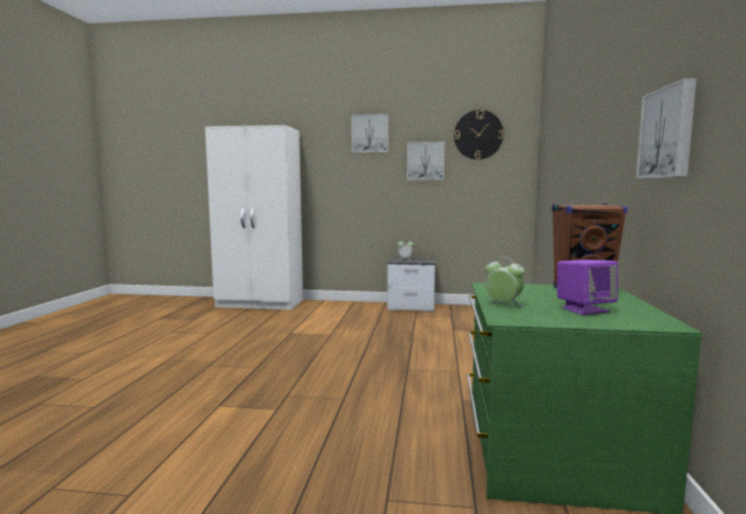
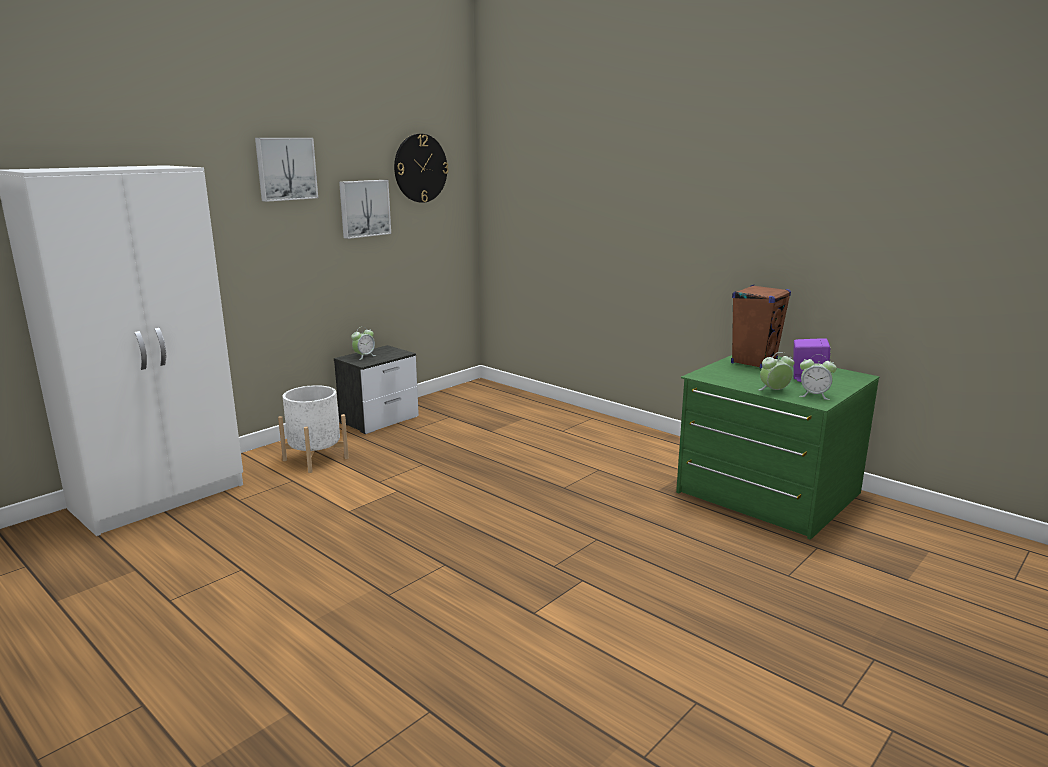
camera: 55 degrees left, 10 degrees up
picture [636,78,697,179] -> none
none -> white planter [278,385,349,473]
none -> alarm clock [799,355,837,400]

